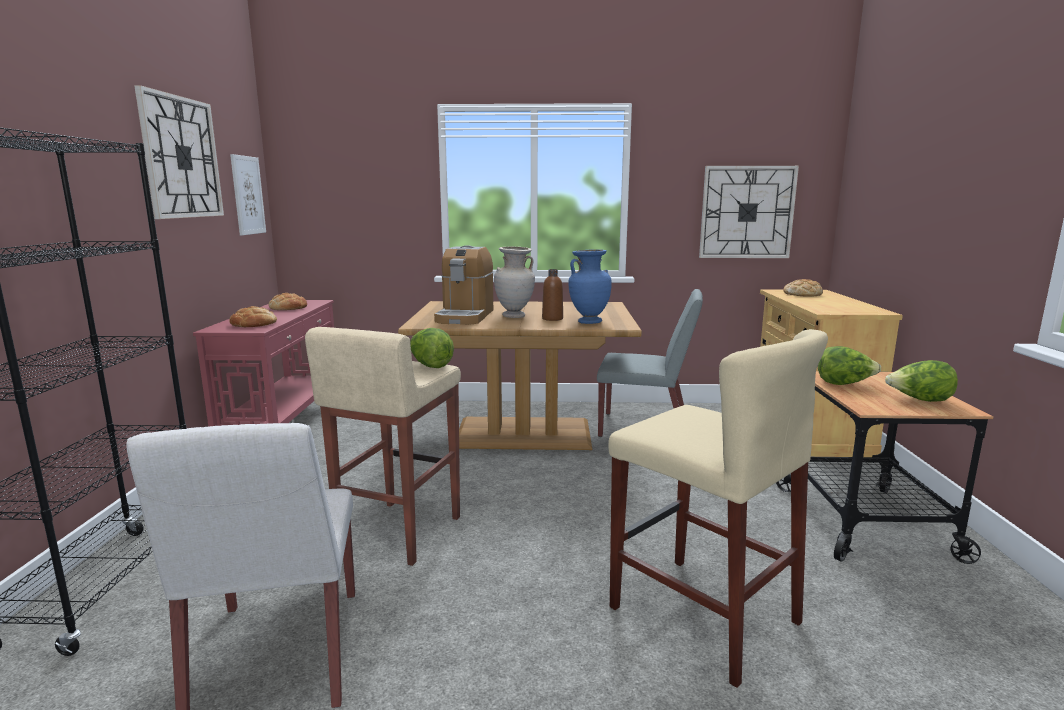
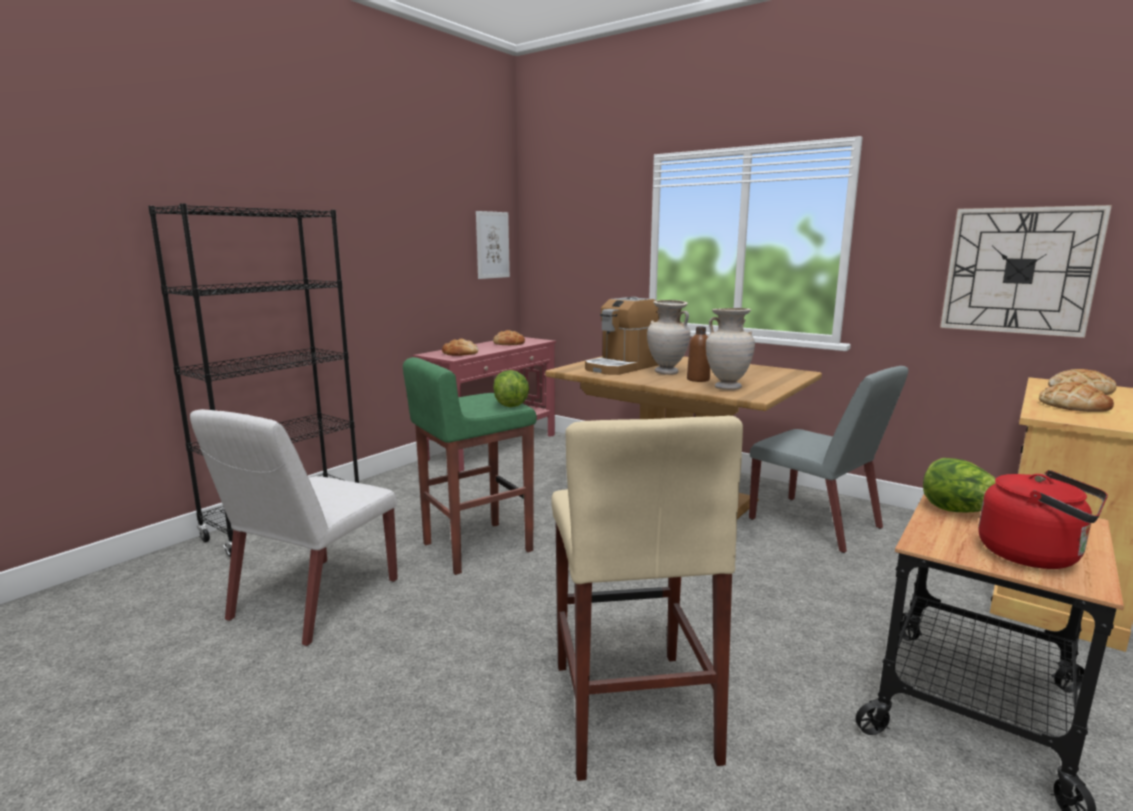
camera: 35 degrees right, 0 degrees up
wall clock [134,85,224,219] -> none
beige stool [305,327,461,566] -> green stool [403,357,537,575]
blue vase [568,249,612,324] -> beige vase [706,308,755,390]
lettuce [885,360,958,402] -> red kettle [978,470,1108,569]
none -> bread [1039,382,1114,412]

